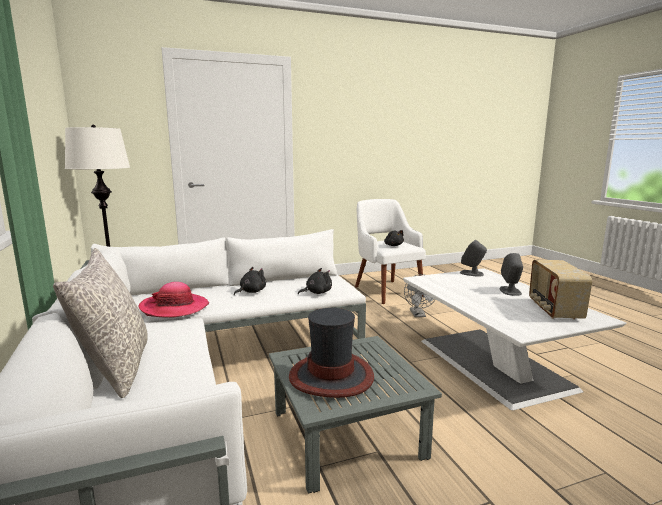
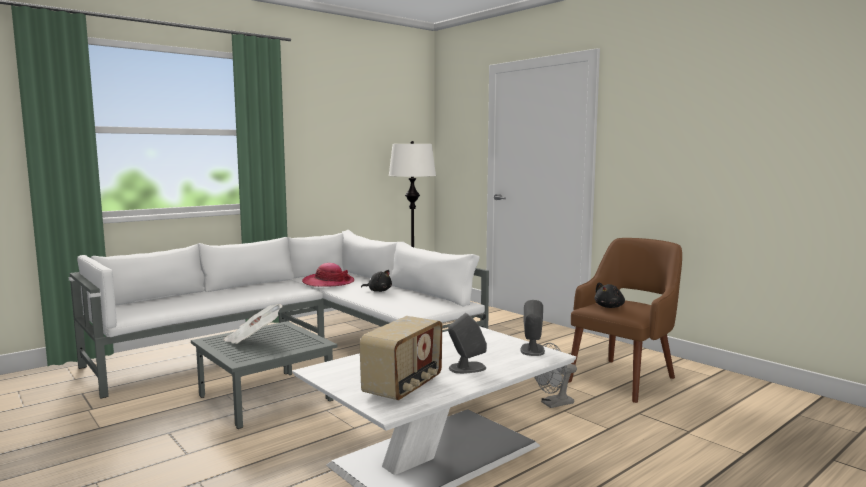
camera: 70 degrees right, 5 degrees down
grey pillow [53,248,148,398] -> none
hat [289,308,374,398] -> newspaper [224,304,283,344]
black plush toy [298,268,332,295] -> none
white armchair [355,199,426,304] -> brown armchair [568,238,682,403]
radio [529,260,592,320] -> radio turned 135 degrees clockwise [359,316,442,401]

